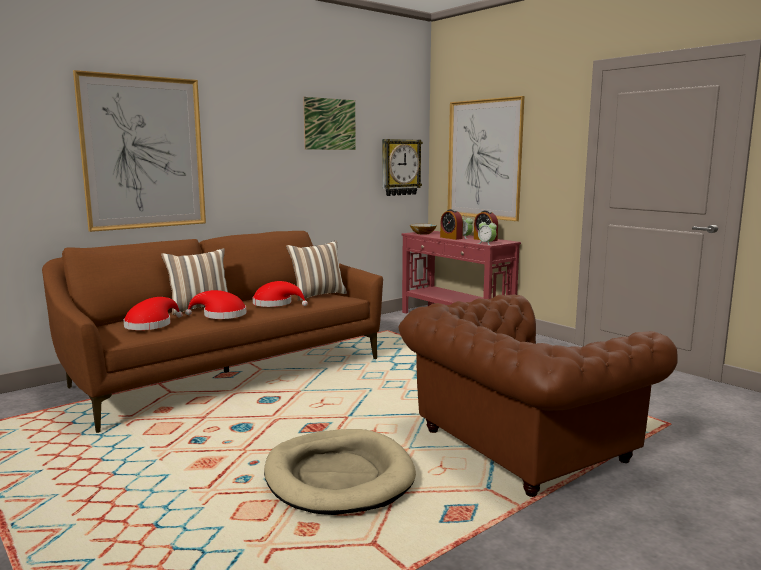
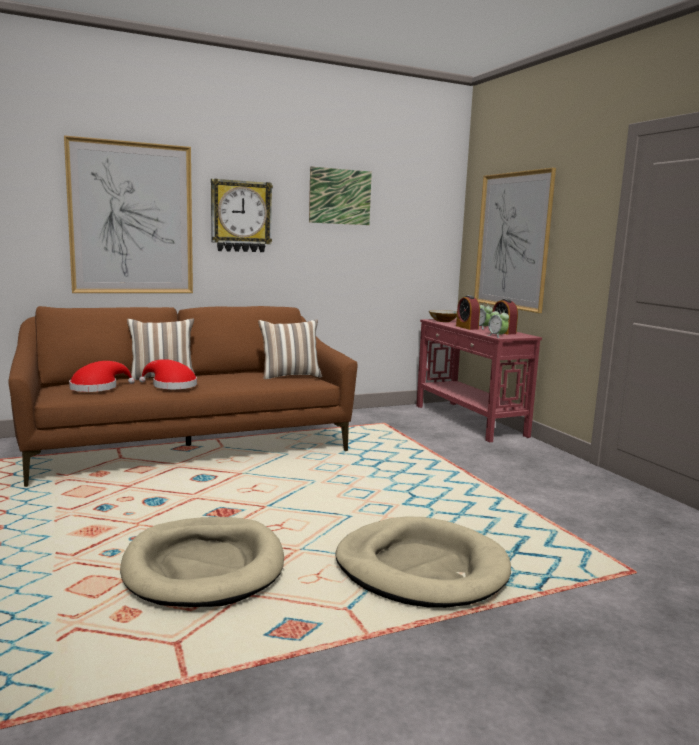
camera: 15 degrees right, 0 degrees up
red hat [253,281,308,307] -> none
wall clock [382,139,423,196] -> wall clock moved to [211,179,273,252]
brown armchair [398,294,678,497] -> beige dog bed [335,516,511,608]

